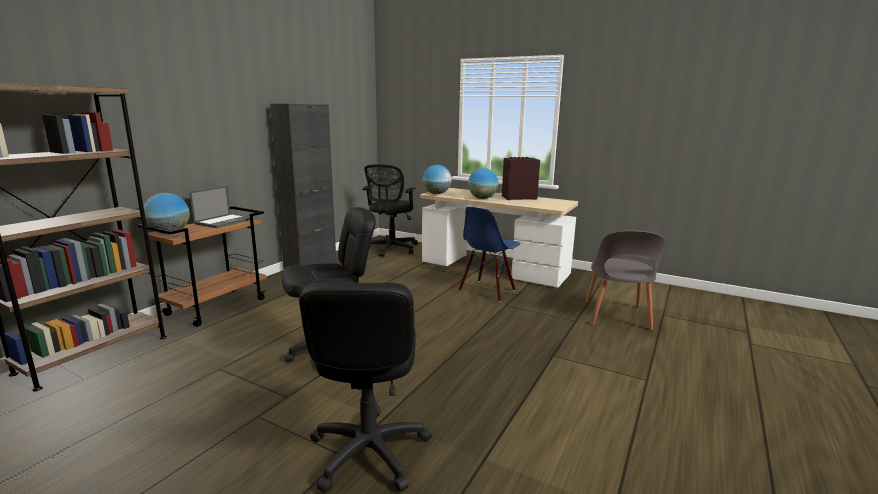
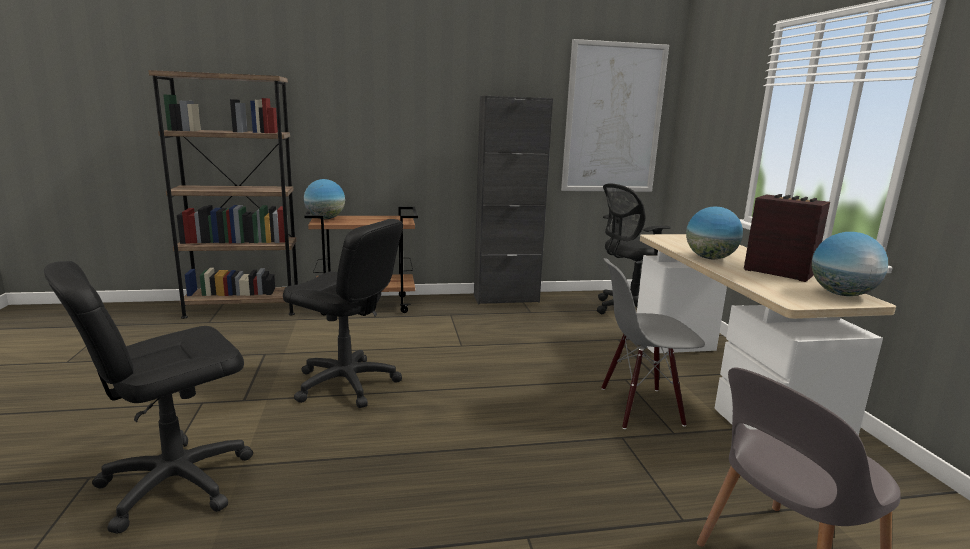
camera: 50 degrees right, 0 degrees up
laptop [189,186,250,228] -> none
globe [423,165,452,194] -> globe moved to [812,232,888,296]
blue chair [459,207,520,302] -> grey chair [601,258,705,429]
none -> picture [561,39,669,192]

